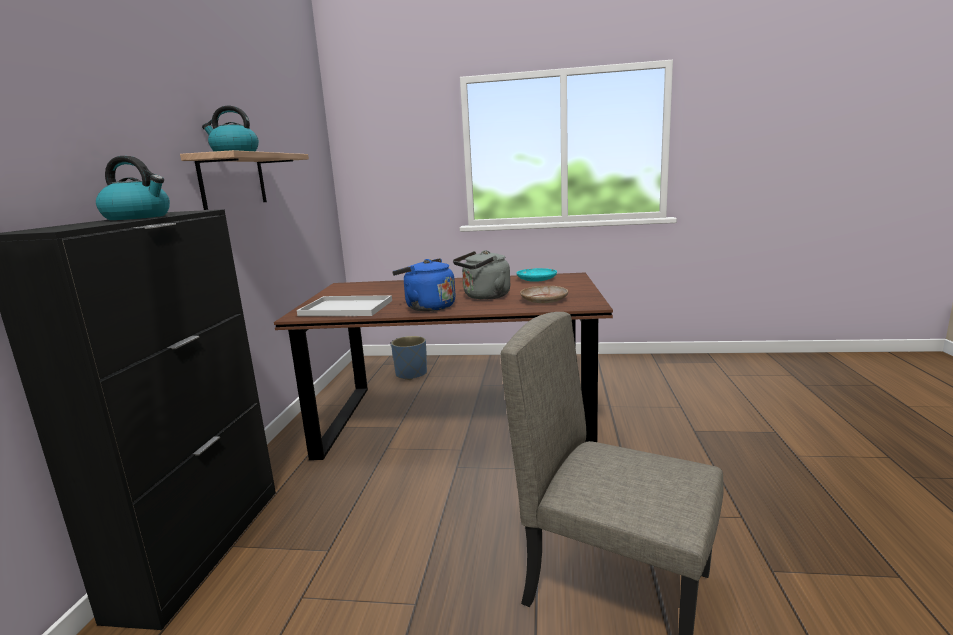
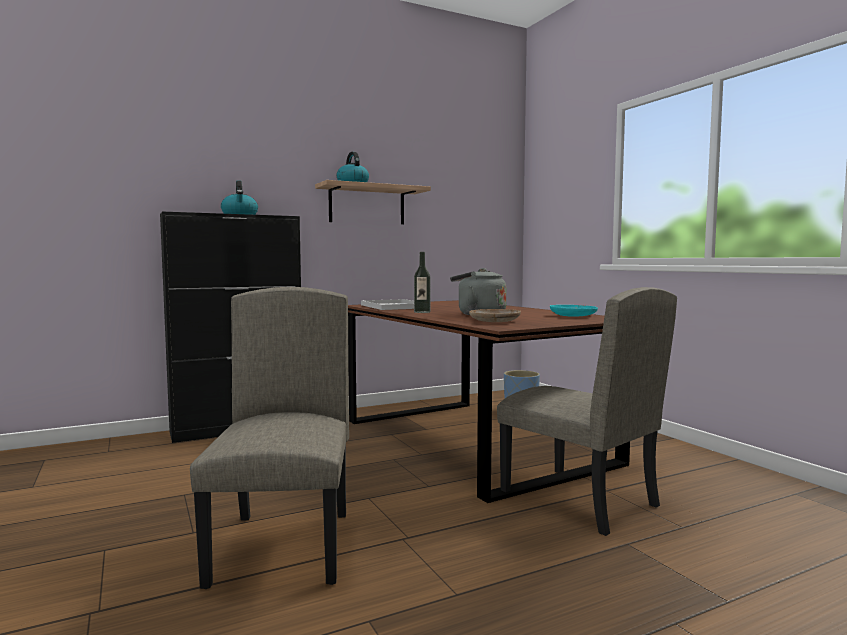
camera: 55 degrees right, 10 degrees down
blue kettle [392,258,456,312] -> bottle [414,252,431,313]
none -> beige chair [497,287,677,536]

